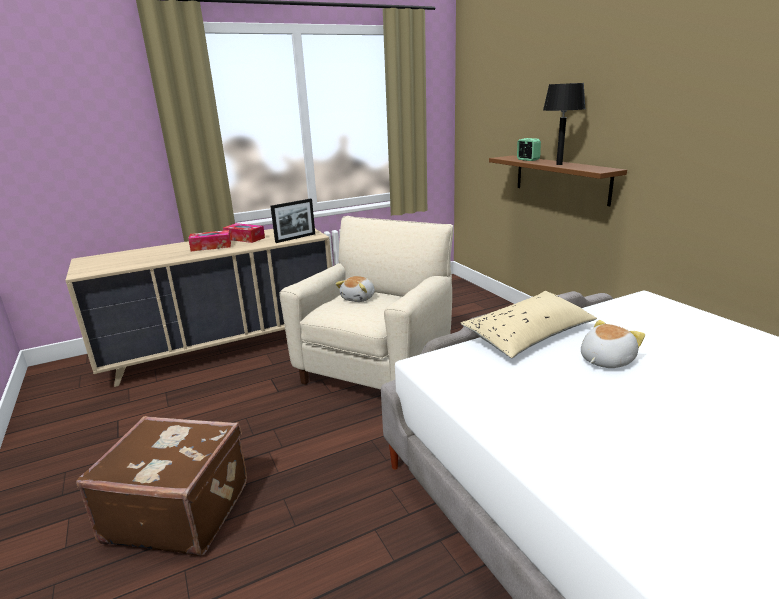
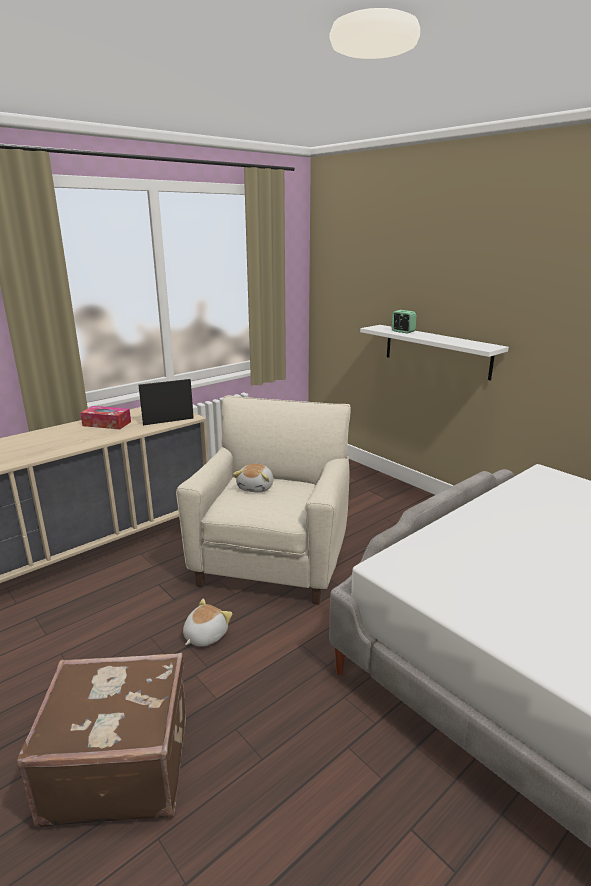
camera: 15 degrees left, 0 degrees up
tissue box [188,230,231,251] -> none
picture frame [270,199,315,243] -> picture frame turned 150 degrees counterclockwise [139,379,194,425]
beige pillow [460,291,597,358] -> none
brown shelf [489,156,627,206] -> white shelf [360,325,509,381]
black table lamp [543,83,586,165] -> none
plush toy [581,320,645,368] -> plush toy moved to [183,599,232,647]

